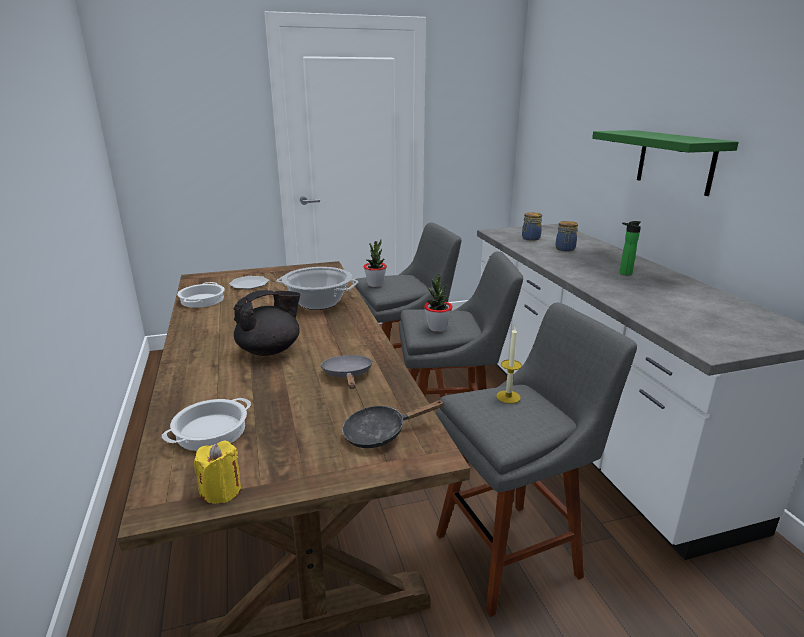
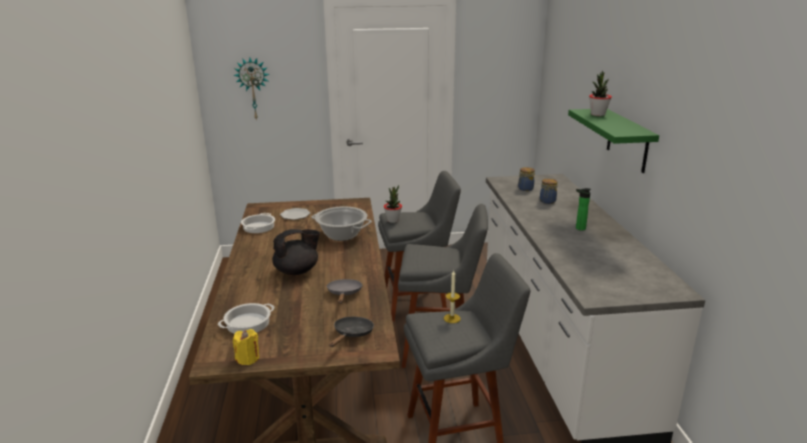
camera: 10 degrees right, 0 degrees up
black frying pan [342,400,445,448] -> black frying pan turned 120 degrees clockwise [329,317,374,347]
potted plant [424,273,452,332] -> potted plant moved to [589,71,612,116]
none -> wall clock [233,58,270,121]

